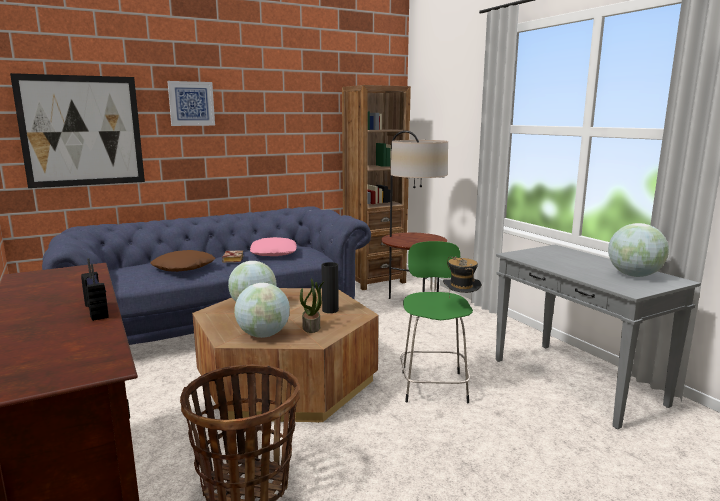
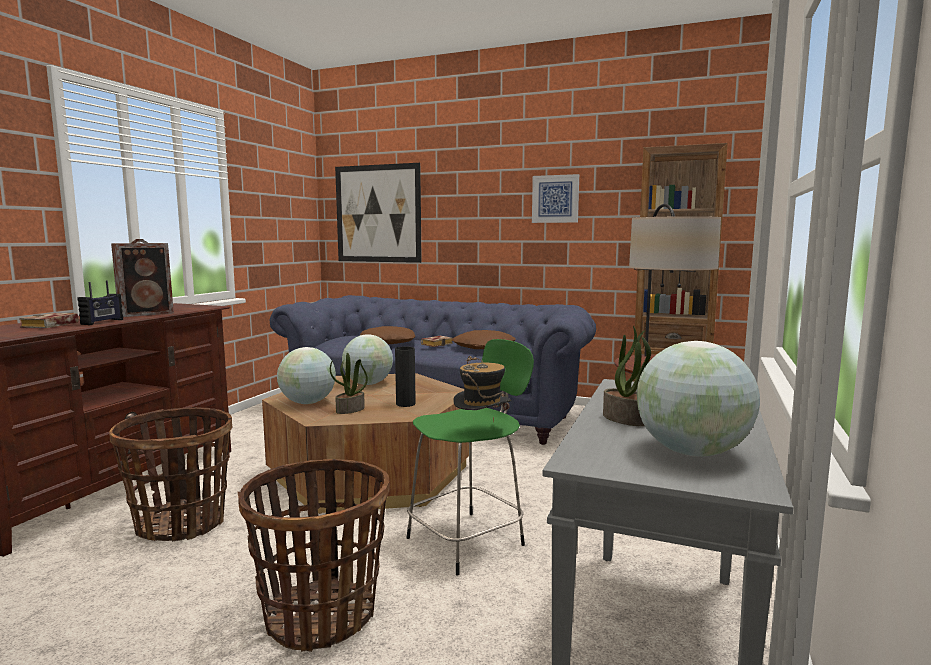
camera: 50 degrees right, 5 degrees down
picture [167,81,215,126] -> picture moved to [532,174,579,223]
pink pillow [250,237,297,256] -> brown pillow [452,330,516,349]
none -> book [19,313,79,328]
none -> speaker [111,239,174,317]
none -> basket [238,459,390,652]
none -> potted plant [603,325,651,426]

